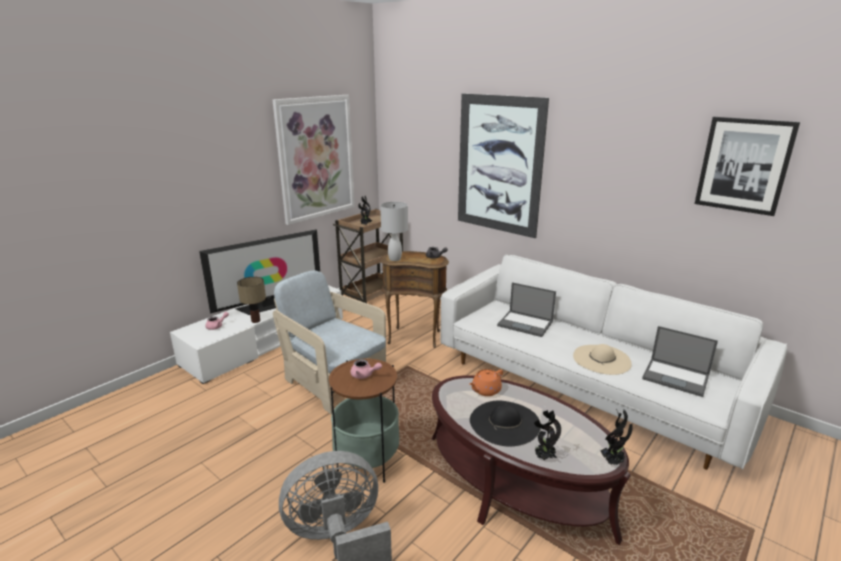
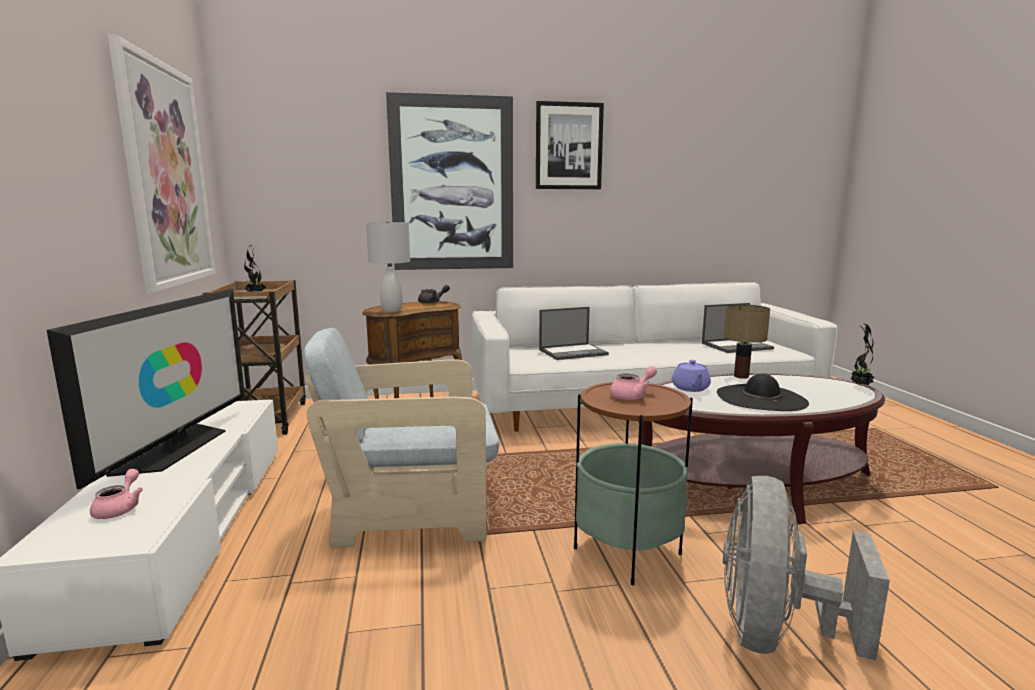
camera: 50 degrees left, 10 degrees down
table lamp [237,277,266,323] -> table lamp moved to [723,304,770,379]
orange teapot [469,369,503,396] -> purple teapot [672,360,711,392]
potted plant [534,410,561,460] -> none
beige hat [573,344,632,375] -> none
picture [695,117,800,216] -> picture moved to [536,101,604,189]

